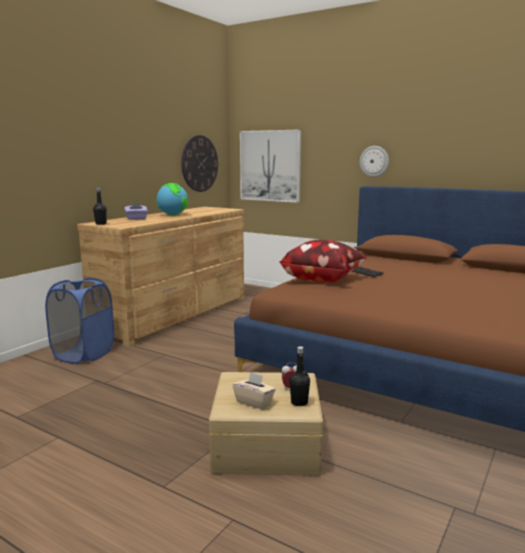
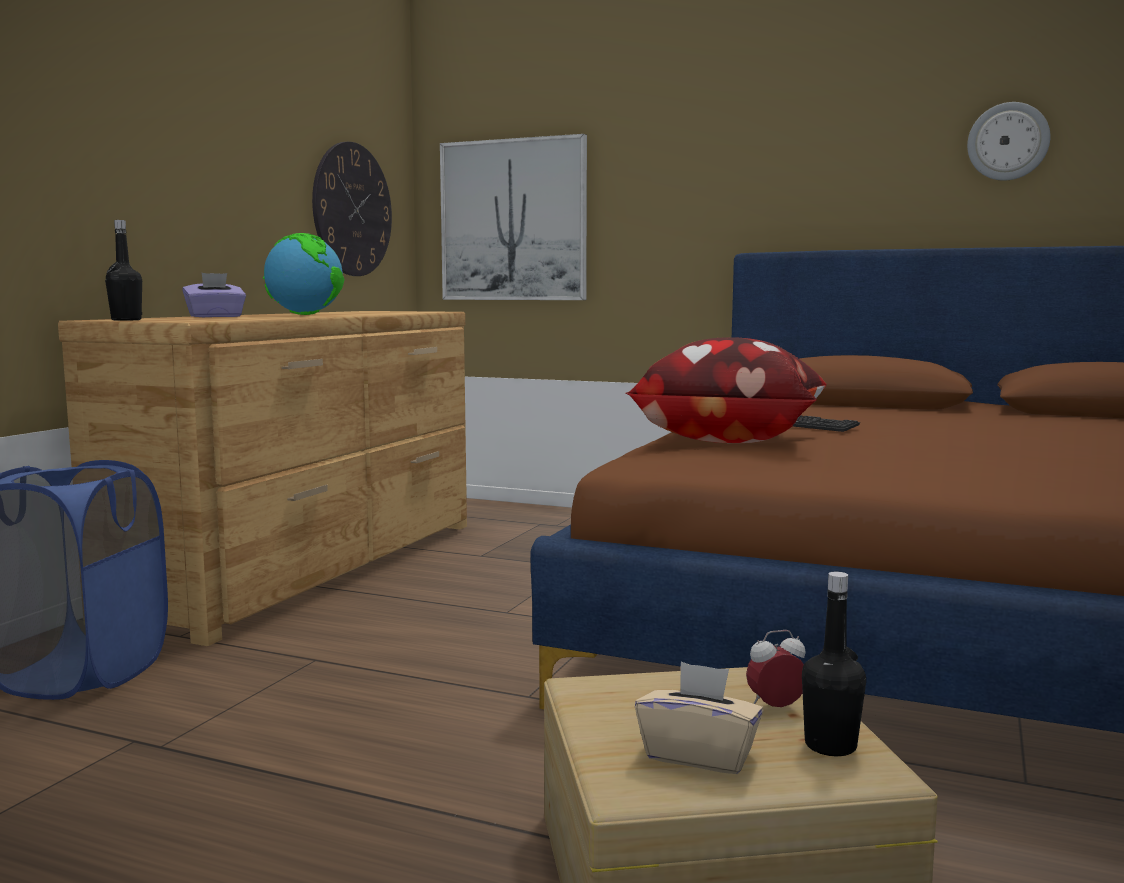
camera: 10 degrees left, 5 degrees down
wall clock [360,146,389,177] -> wall clock moved to [967,102,1050,181]

